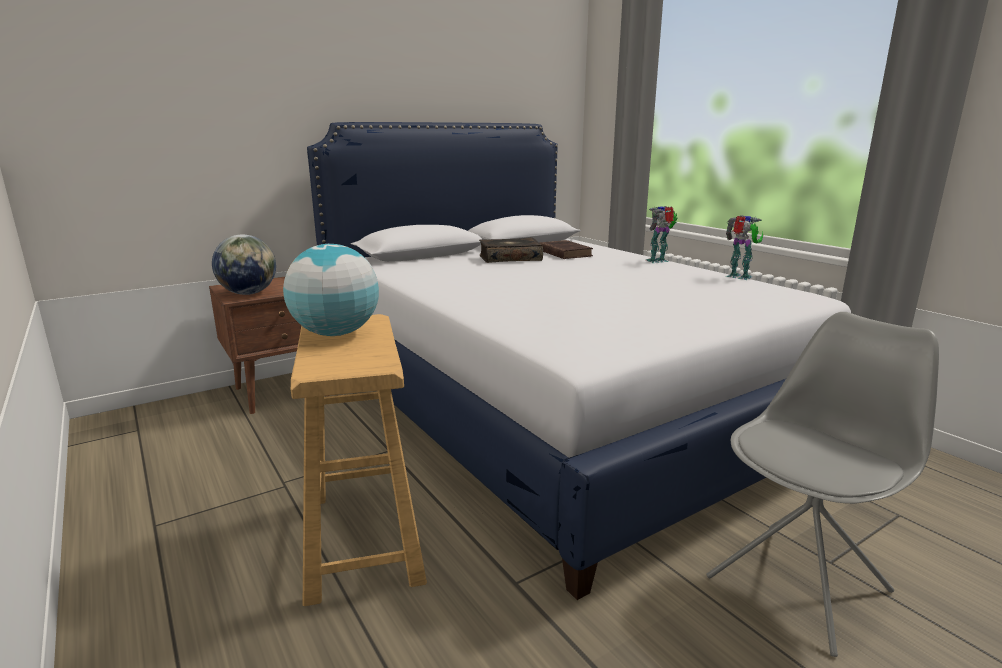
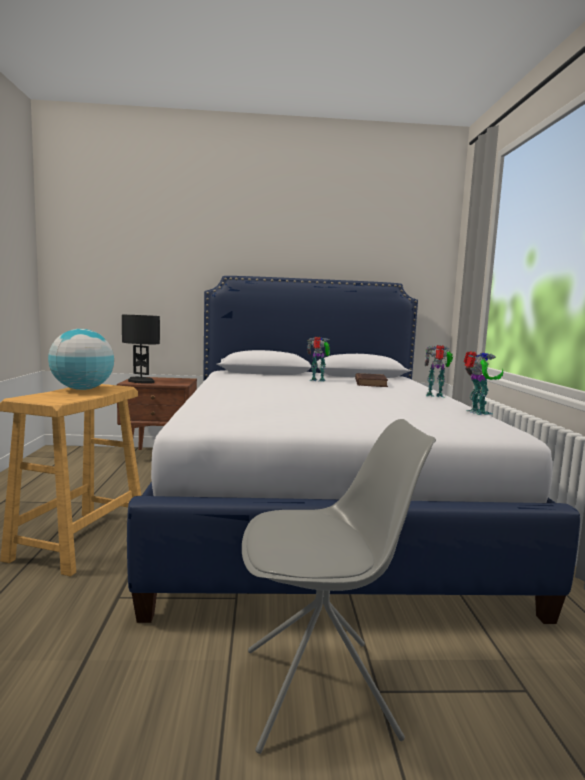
camera: 30 degrees right, 10 degrees down
globe [212,234,276,295] -> black table lamp [122,315,160,384]
book [479,237,543,263] -> toy robot [307,336,330,382]

